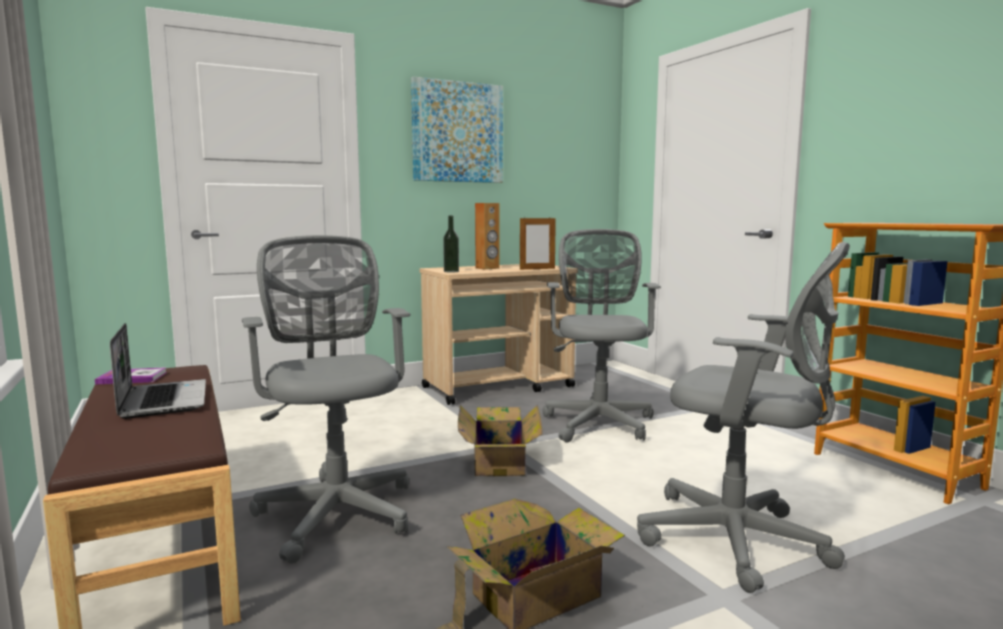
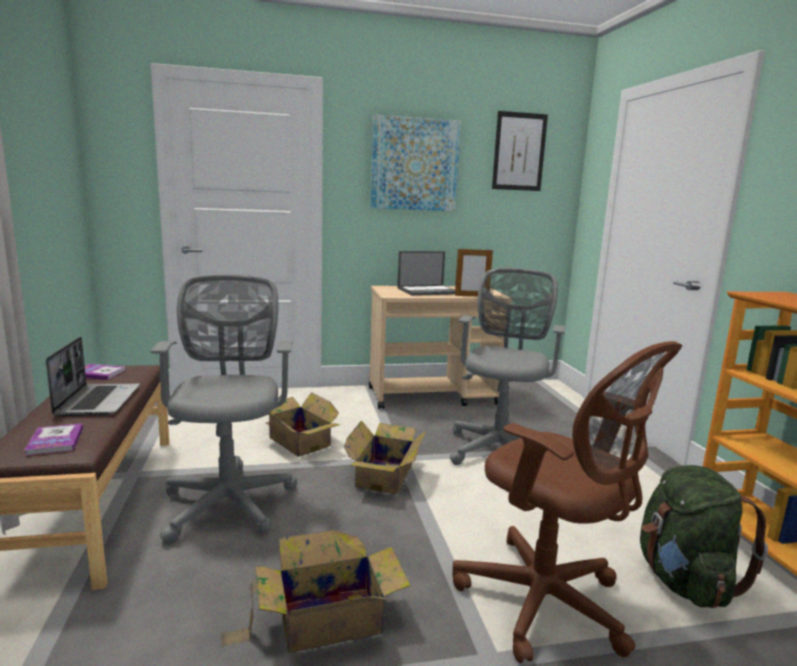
camera: 15 degrees right, 5 degrees up
bottle [443,216,459,272] -> none
brown speaker [475,203,500,270] -> laptop [397,251,455,296]
grey office chair [637,242,850,593] -> brown office chair [452,341,682,663]
none -> book [25,423,83,456]
none -> cardboard box [266,392,340,457]
none -> picture [492,111,548,191]
none -> green backpack [640,465,768,608]

